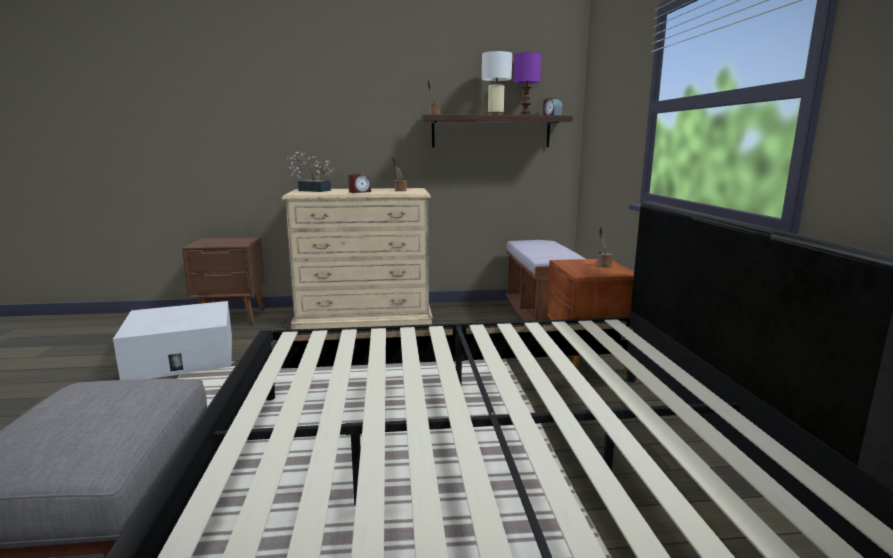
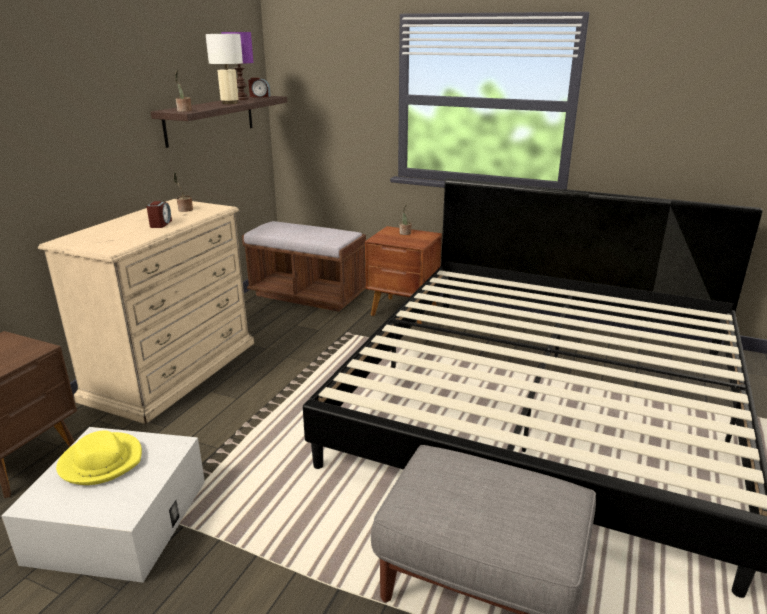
camera: 60 degrees left, 10 degrees up
potted plant [287,151,336,192] -> none
none -> yellow hat [56,431,142,485]

